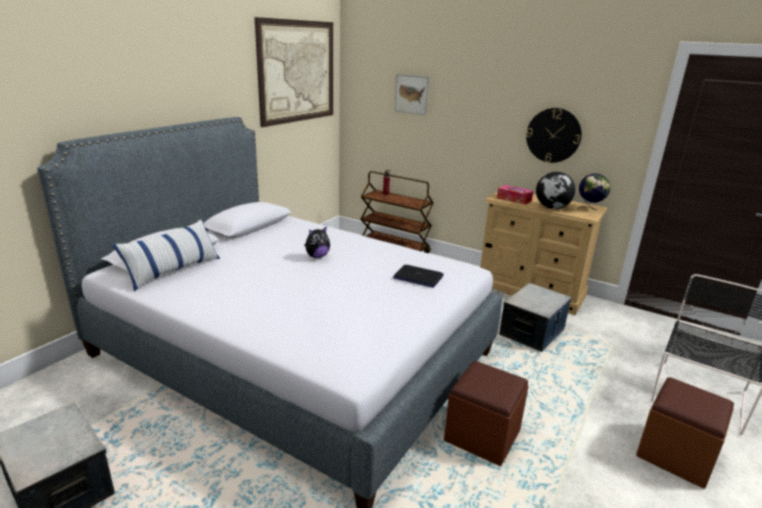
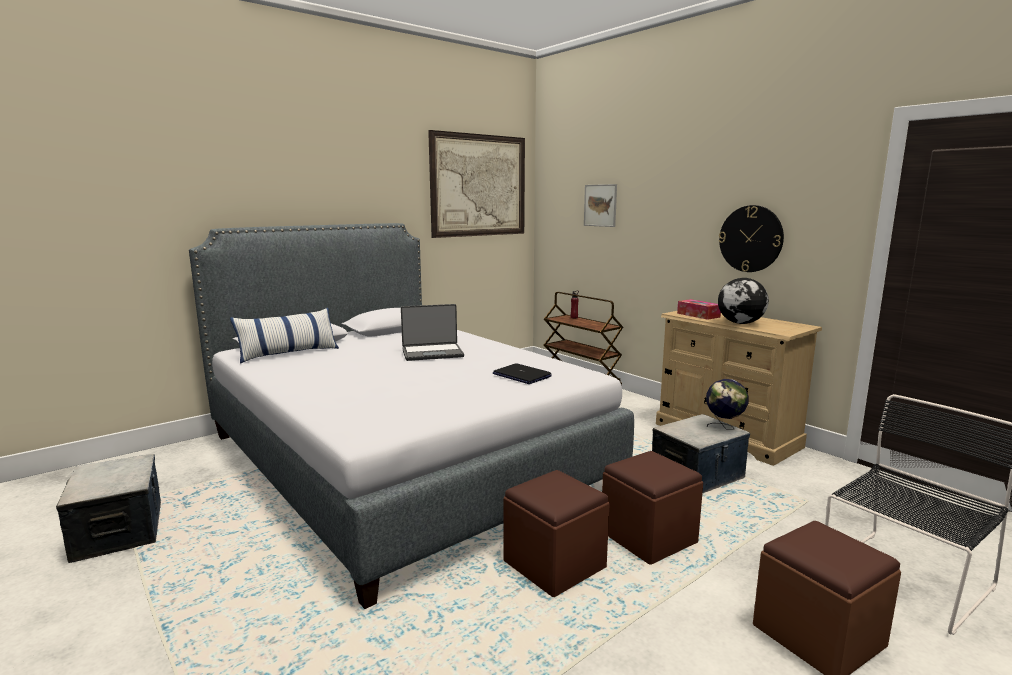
camera: 20 degrees right, 10 degrees down
plush toy [304,226,330,258] -> laptop [401,304,464,361]
globe [577,174,610,210] -> globe moved to [706,379,749,430]
none -> brown ottoman [602,451,703,565]

